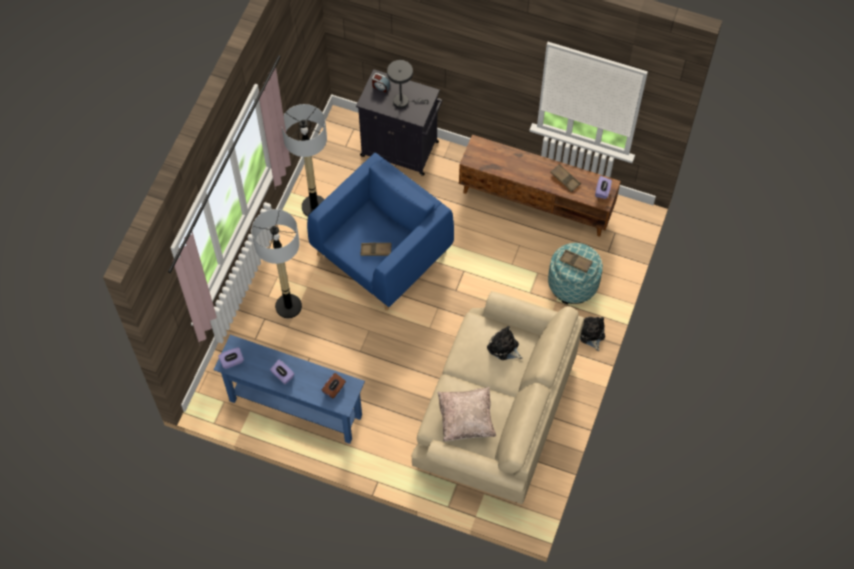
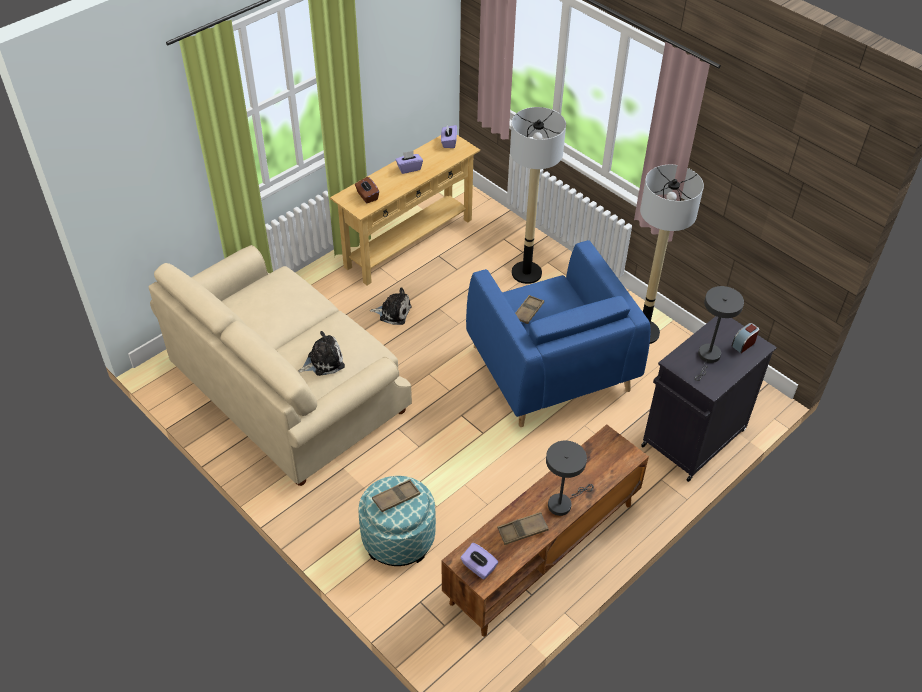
camera: 115 degrees right, 15 degrees down
blue console table [213,335,365,444] -> beige console table [330,135,480,285]
beige pillow [437,387,496,442] -> none
plush toy [580,317,605,351] -> plush toy moved to [370,287,412,325]
none -> grey table lamp [546,441,594,516]

